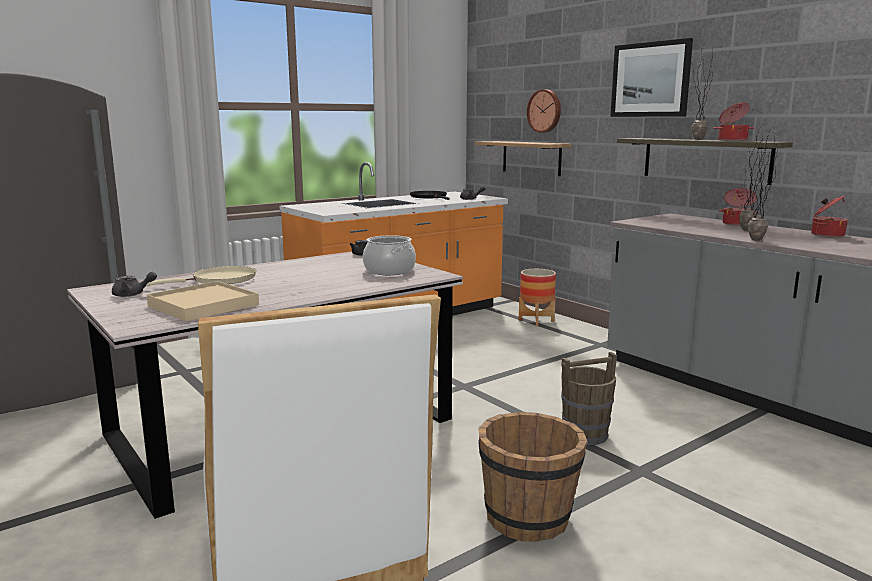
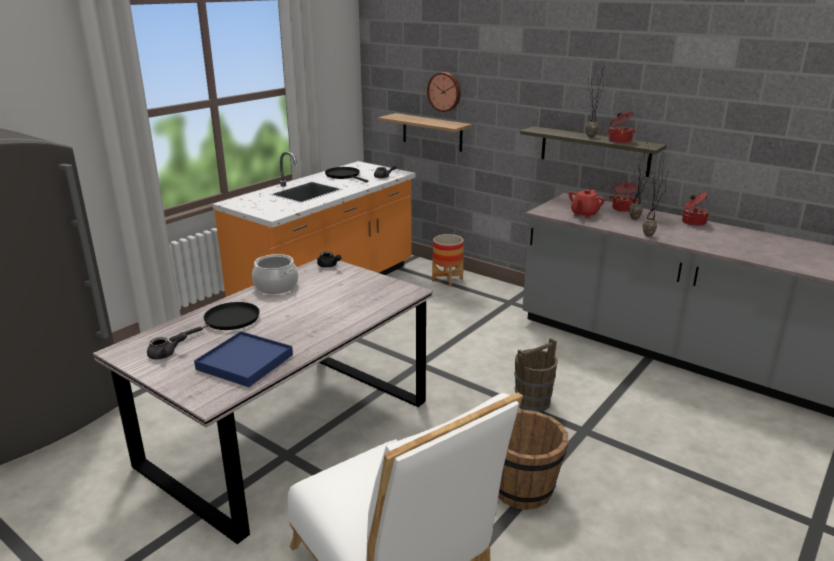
camera: 15 degrees left, 10 degrees up
beige frying pan [146,266,256,286] -> black frying pan [169,302,260,342]
beige tray [147,281,259,321] -> blue tray [194,331,293,387]
cooking pot [363,235,416,275] -> cooking pot moved to [252,254,298,294]
picture [610,38,693,117] -> none
none -> red teapot [569,189,605,218]

